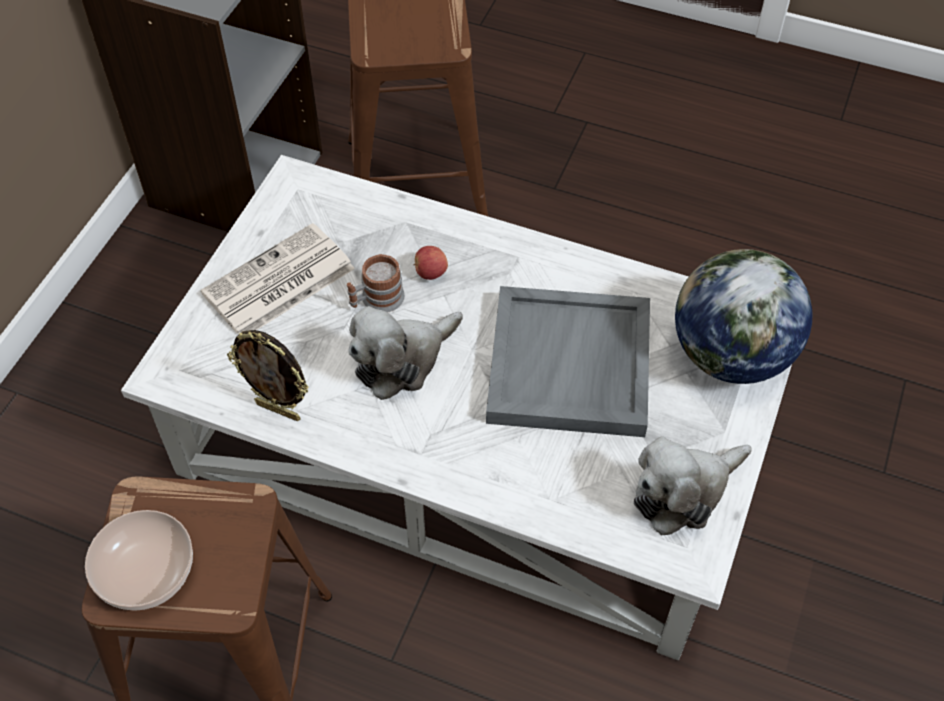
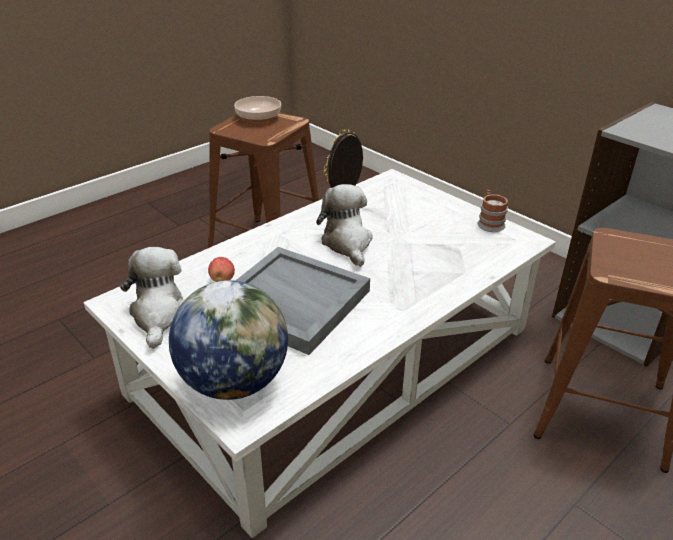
camera: 115 degrees right, 20 degrees down
newspaper [200,223,355,335] -> none
mug [347,254,405,312] -> mug moved to [478,190,508,232]
apple [413,246,448,280] -> apple moved to [208,257,235,282]

